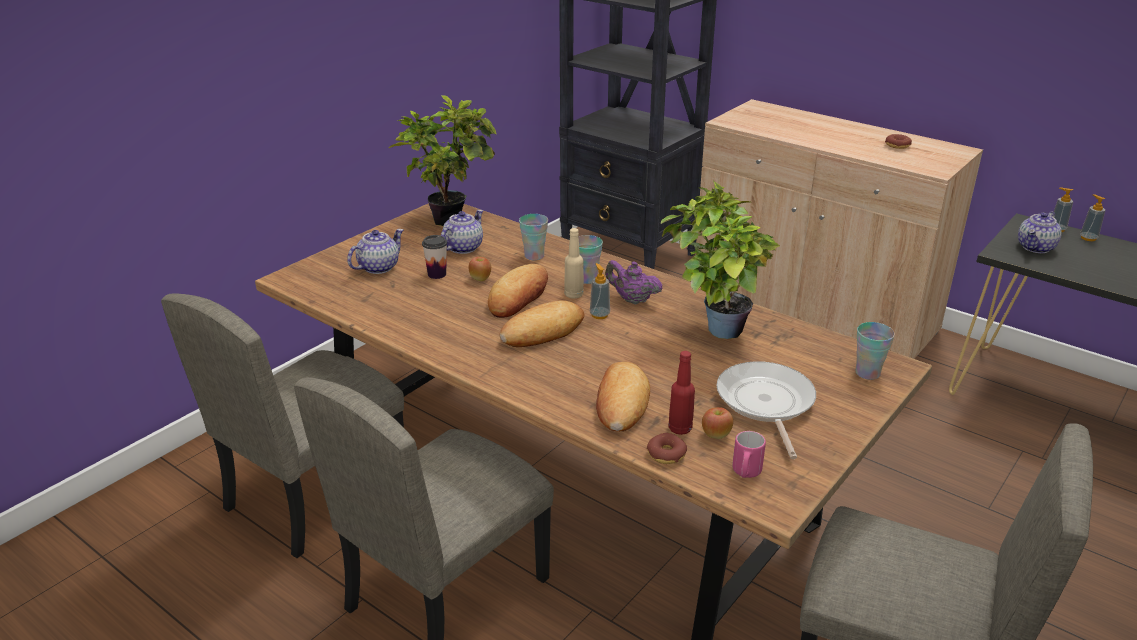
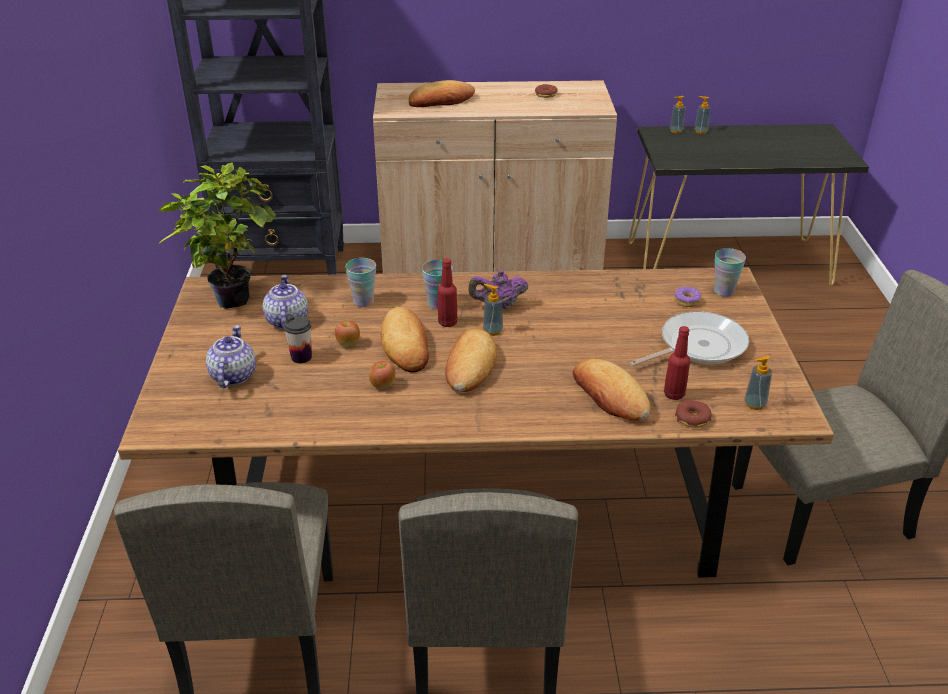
camera: 40 degrees left, 5 degrees up
beige bottle [564,228,584,299] -> red bottle [438,258,457,327]
potted plant [661,181,780,339] -> none
apple [702,407,733,439] -> apple moved to [369,361,395,389]
frying pan [716,361,816,459] -> frying pan turned 105 degrees clockwise [630,311,749,366]
pink mug [732,431,766,478] -> soap dispenser [744,355,772,410]
teapot [1018,212,1062,253] -> none
none -> bread [409,80,475,107]
none -> donut [674,287,701,307]

